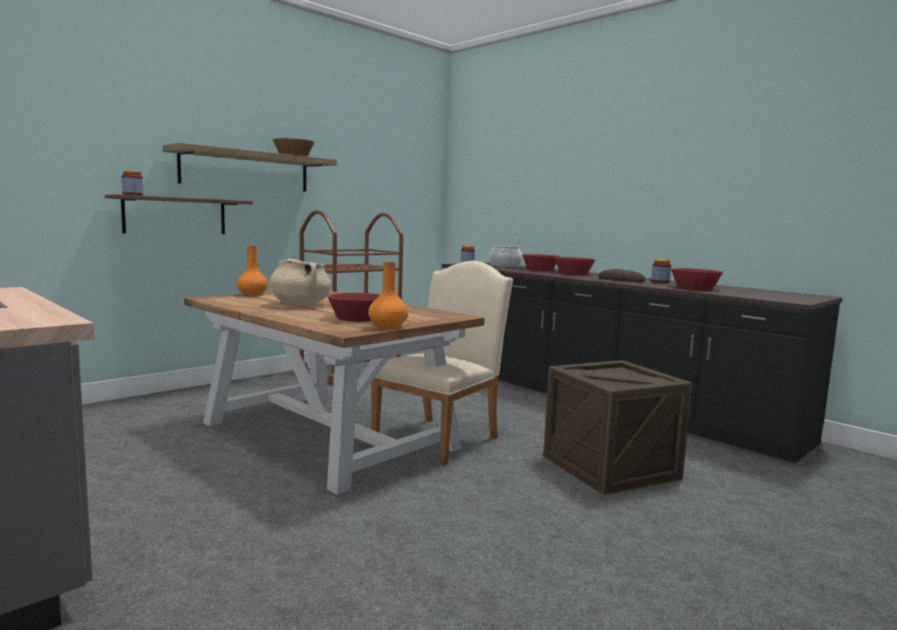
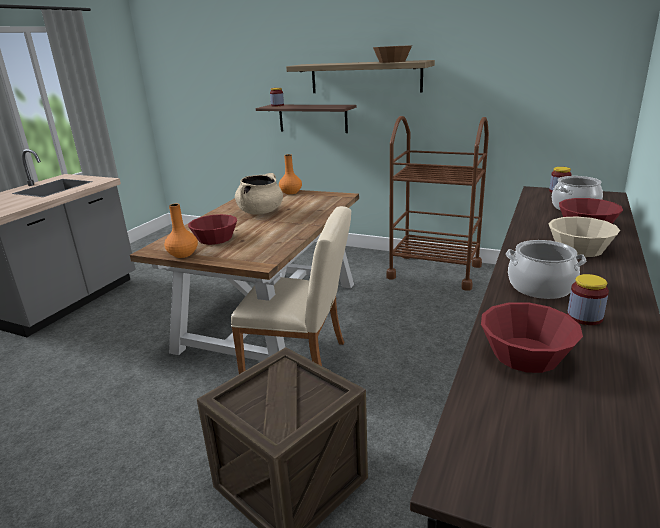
camera: 70 degrees right, 15 degrees up
red bowl [554,257,596,275] -> beige bowl [548,216,620,257]
bread [598,269,645,282] -> cooking pot [506,240,586,299]

